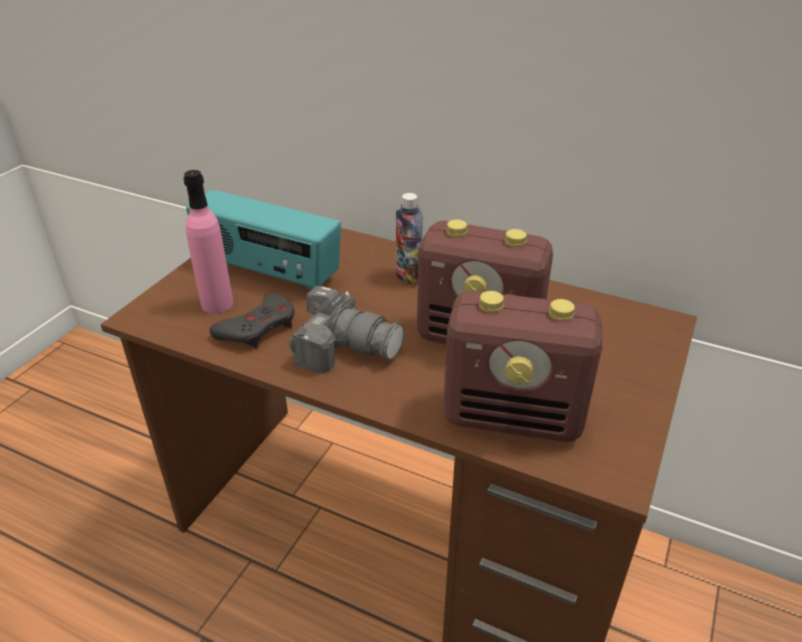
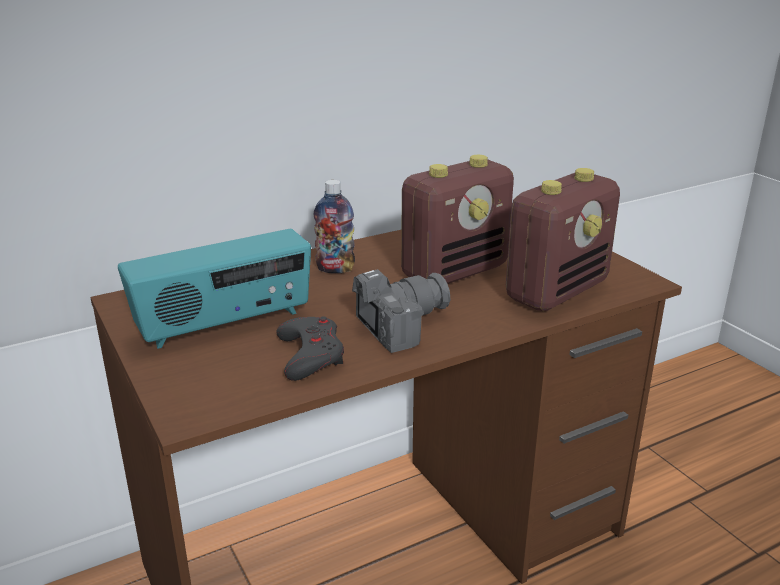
camera: 55 degrees left, 10 degrees down
pink bottle [183,170,234,313] -> none

